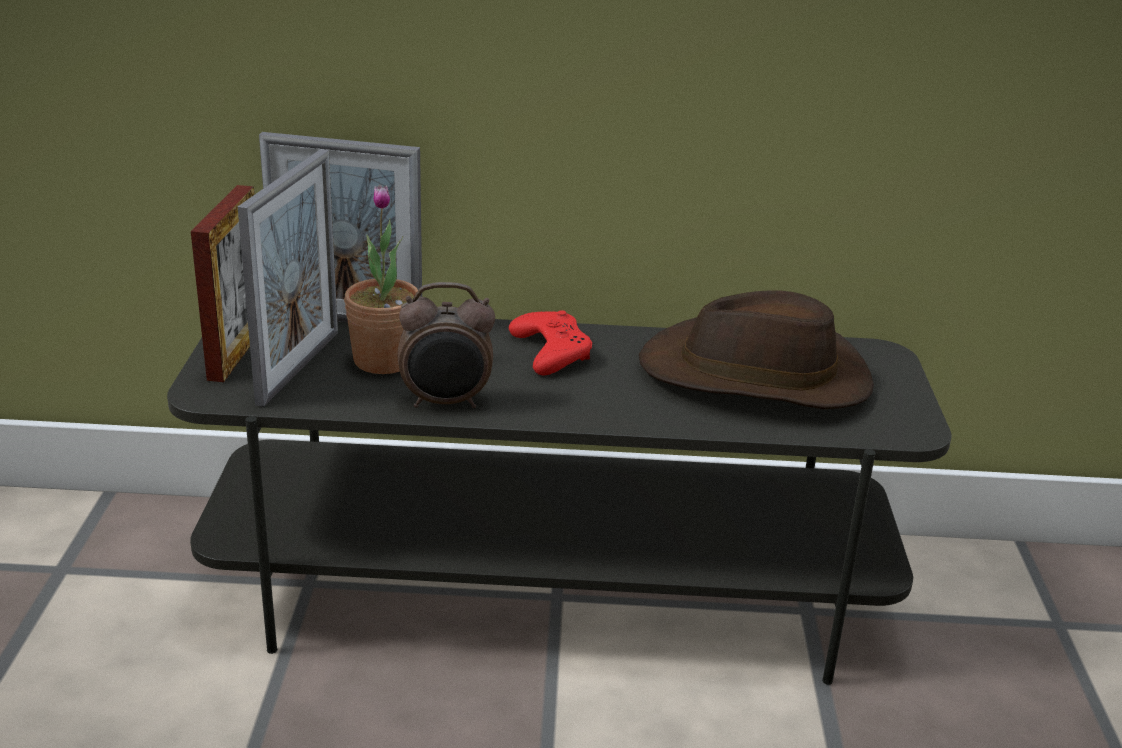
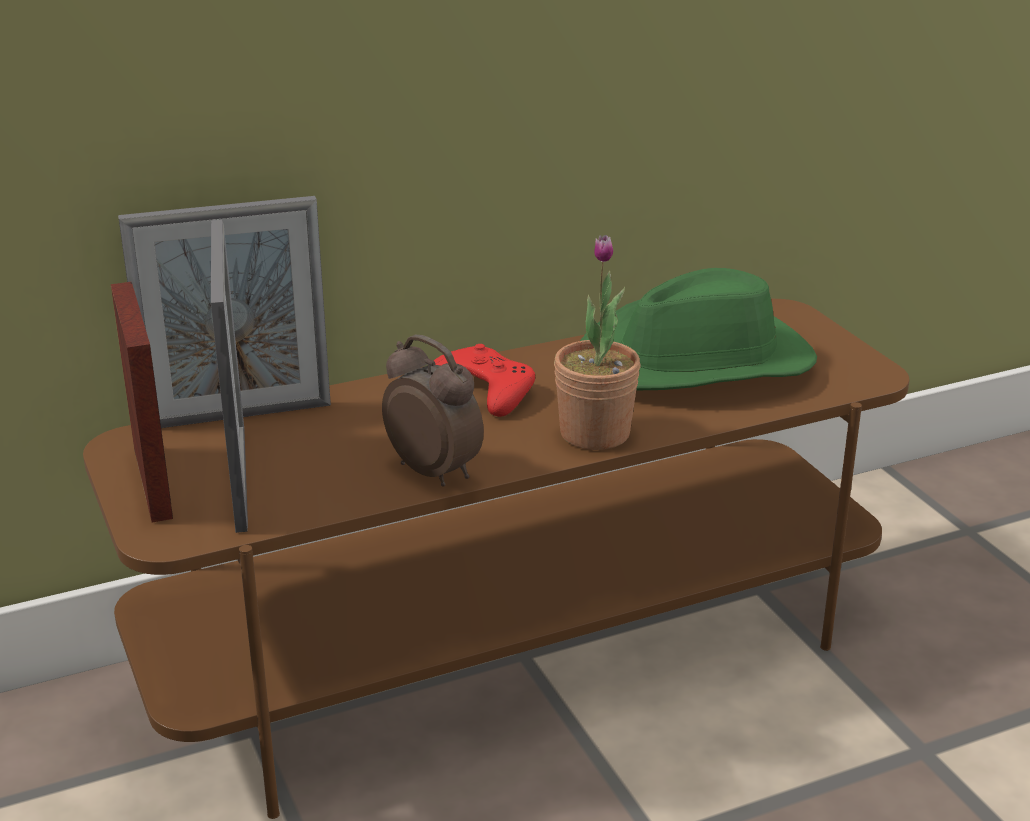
camera: 25 degrees left, 0 degrees up
grey tv stand [167,319,952,685] -> brown tv stand [83,299,909,819]
potted plant [344,184,418,374] -> potted plant moved to [554,235,640,450]
alarm clock [398,282,495,408] -> alarm clock turned 105 degrees counterclockwise [382,335,484,487]
brown hat [639,290,874,409] -> green hat [580,268,817,390]

